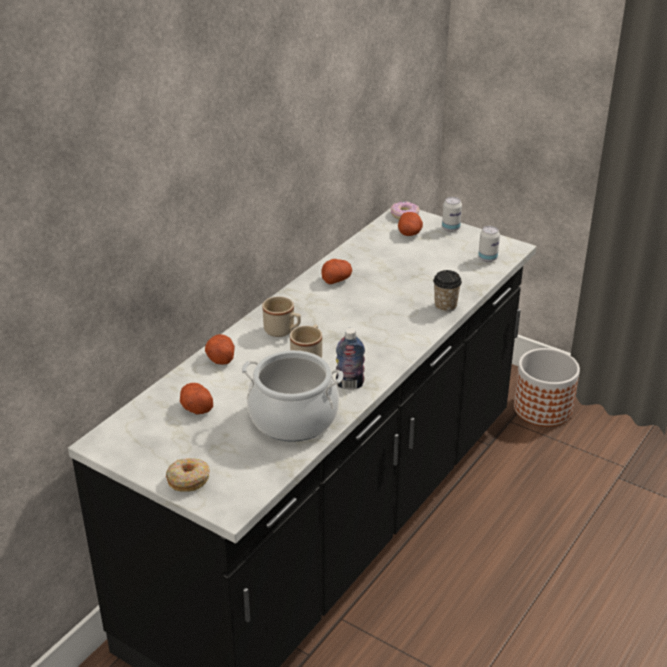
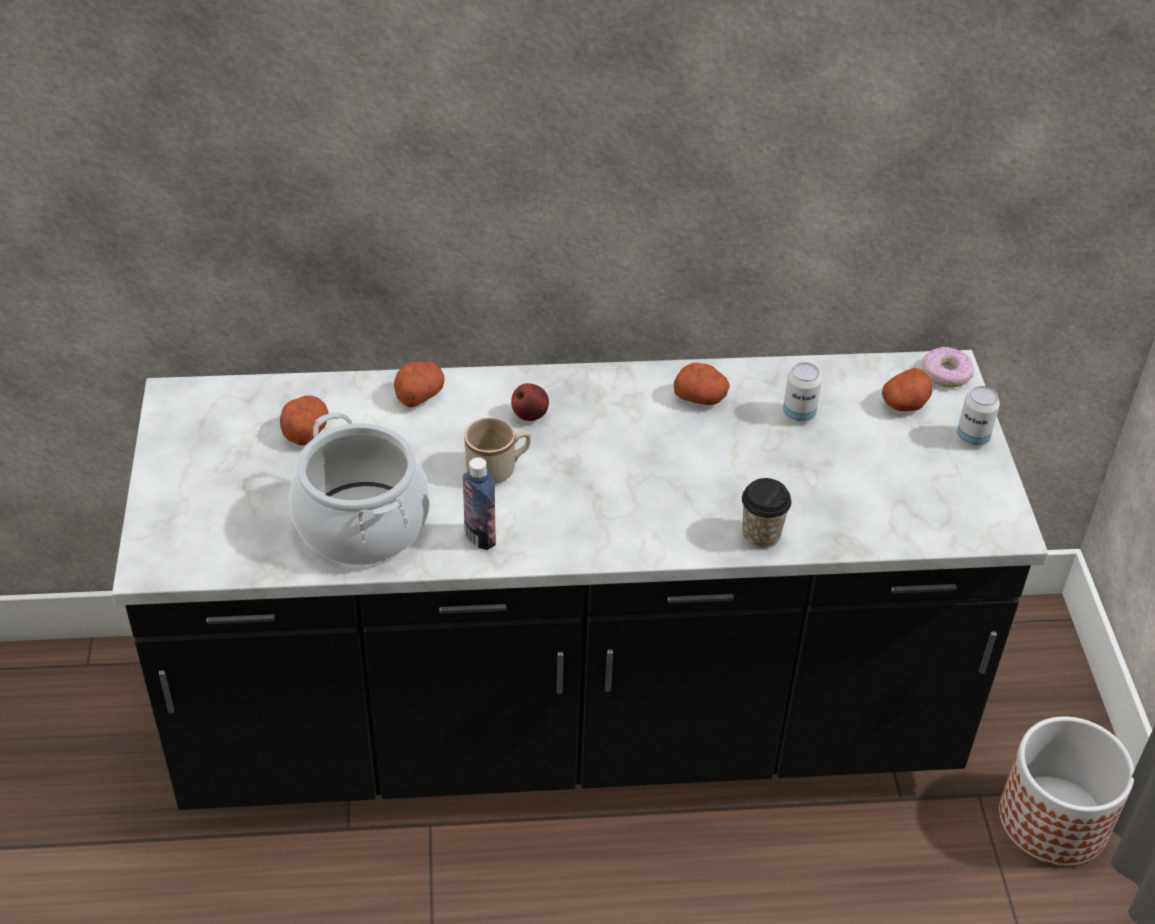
camera: 50 degrees right, 10 degrees up
donut [166,458,210,492] -> none
beige mug [262,296,301,337] -> apple [511,383,549,421]
can [478,226,500,262] -> can moved to [783,362,822,422]

